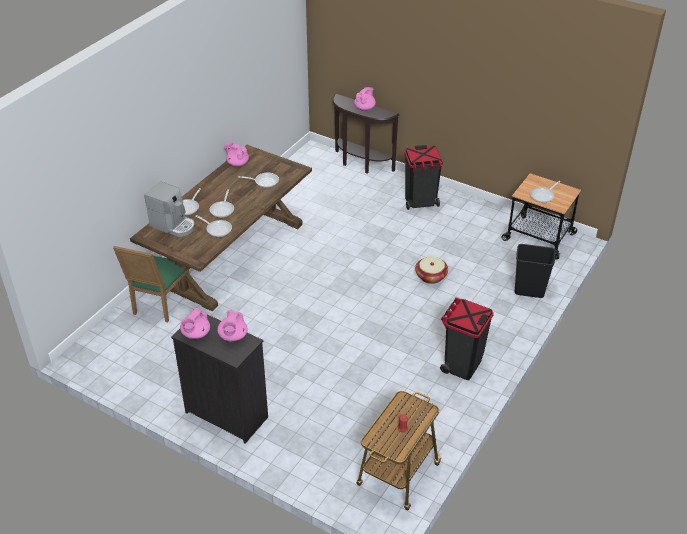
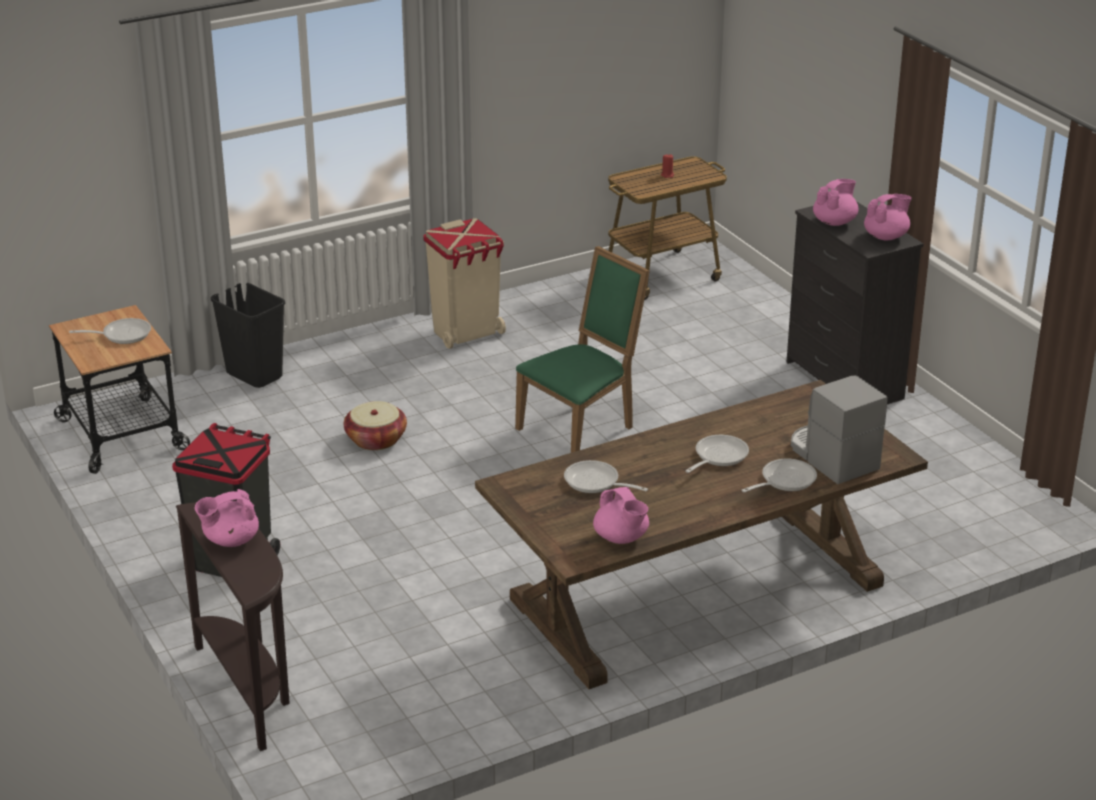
camera: 150 degrees left, 10 degrees down
green chair [113,246,192,322] -> green chair moved to [515,246,650,453]
frying pan [195,215,232,237] -> none
black trash can [440,297,494,380] -> beige trash can [423,218,506,349]

